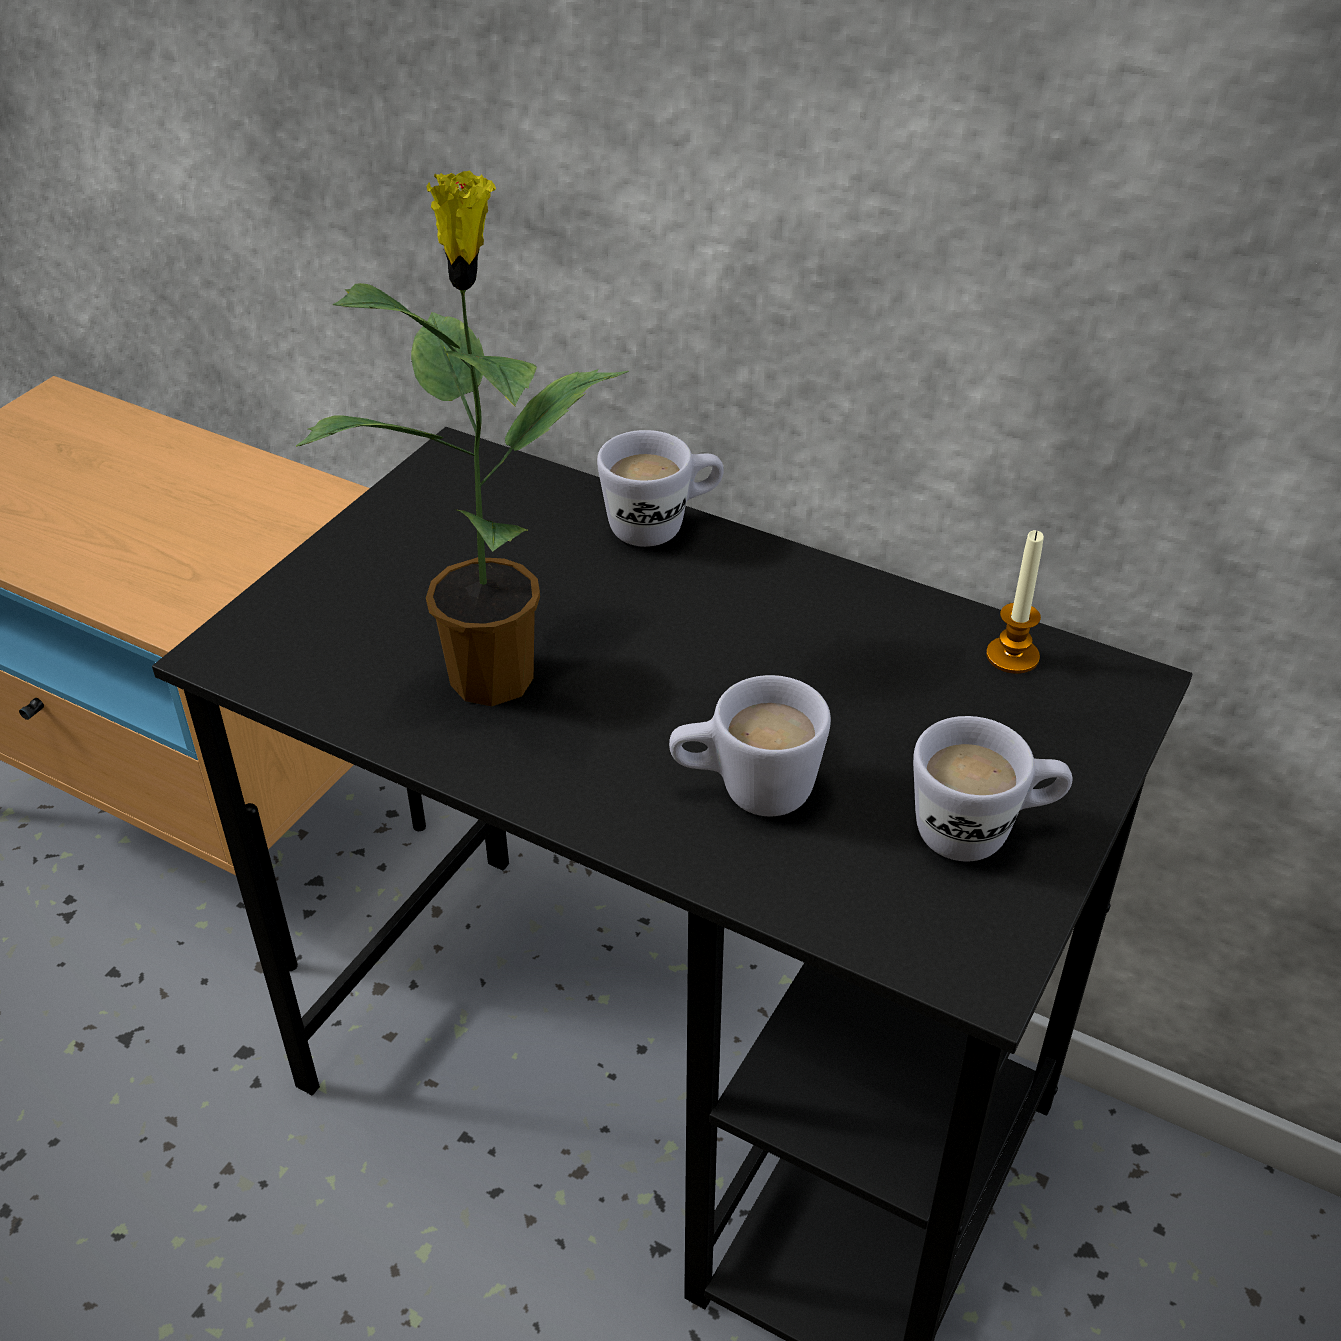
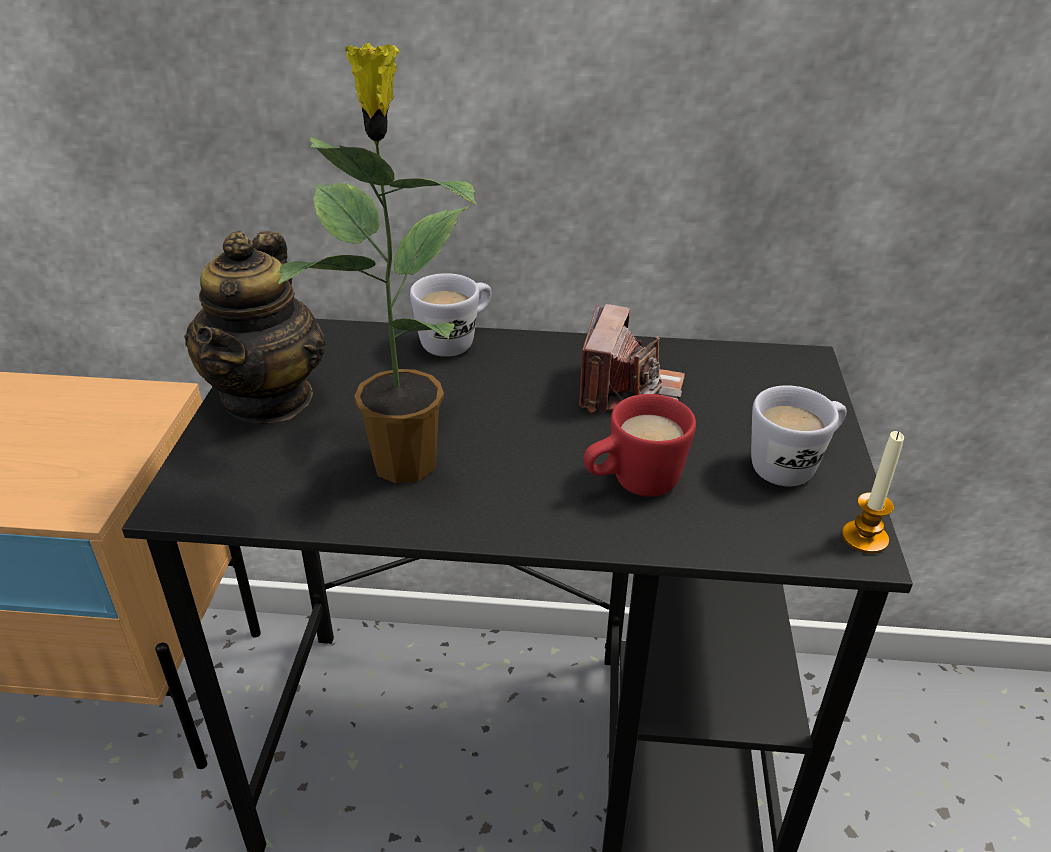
camera: 25 degrees left, 5 degrees down
white mug [669,675,831,817] -> red mug [583,394,696,497]
candle [986,530,1044,674] -> candle moved to [842,431,904,554]
none -> teapot [184,231,326,423]
none -> camera [579,304,685,413]

